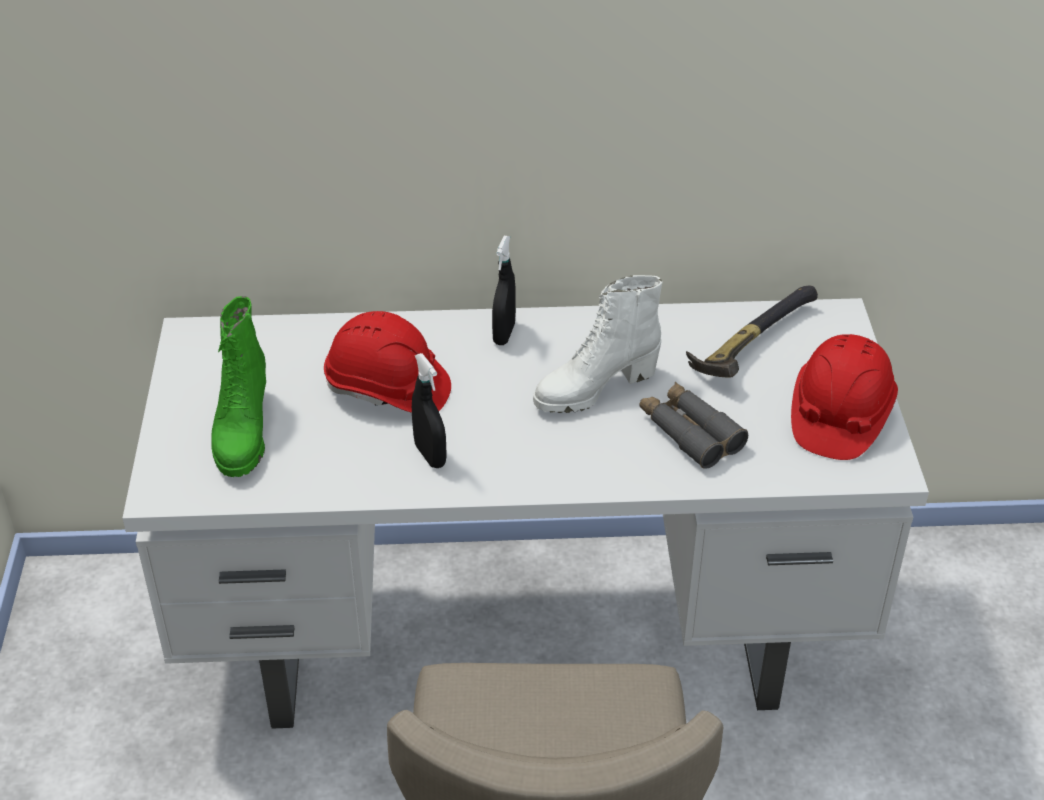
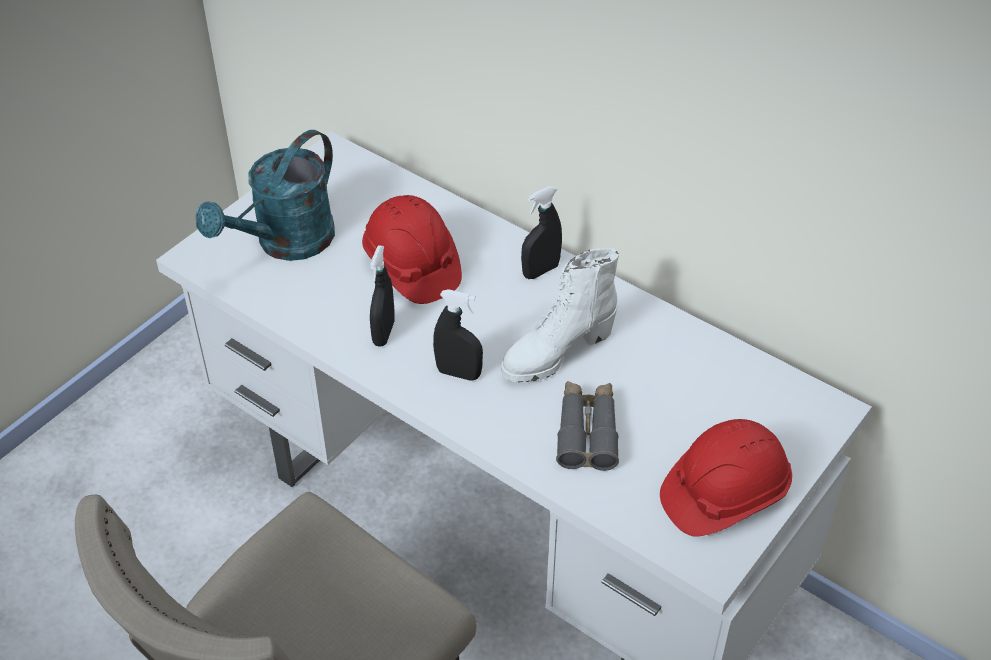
camera: 40 degrees right, 5 degrees up
green boot [211,296,266,477] -> turquoise watering can [196,130,335,261]
white boot [533,275,663,413] -> white boot turned 45 degrees counterclockwise [501,248,619,382]
hammer [686,286,818,378] -> none
none -> black spray bottle [433,289,483,381]

